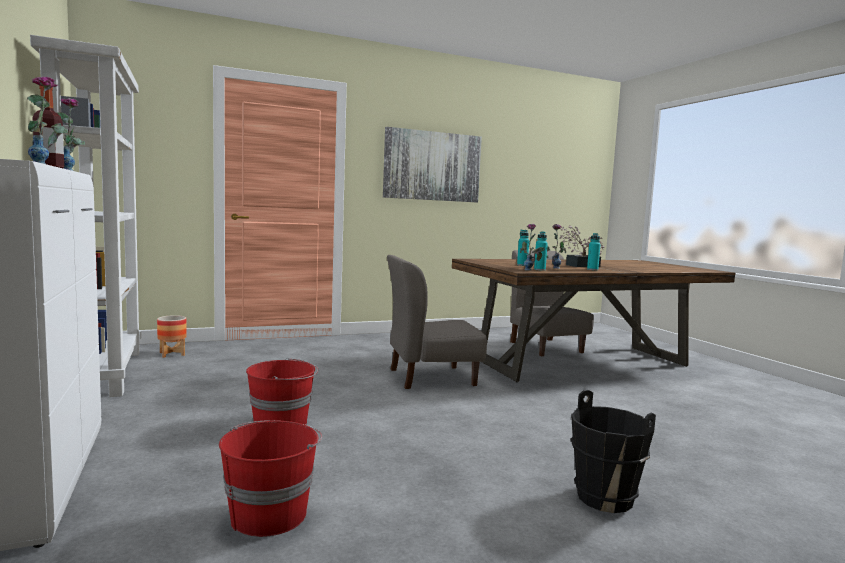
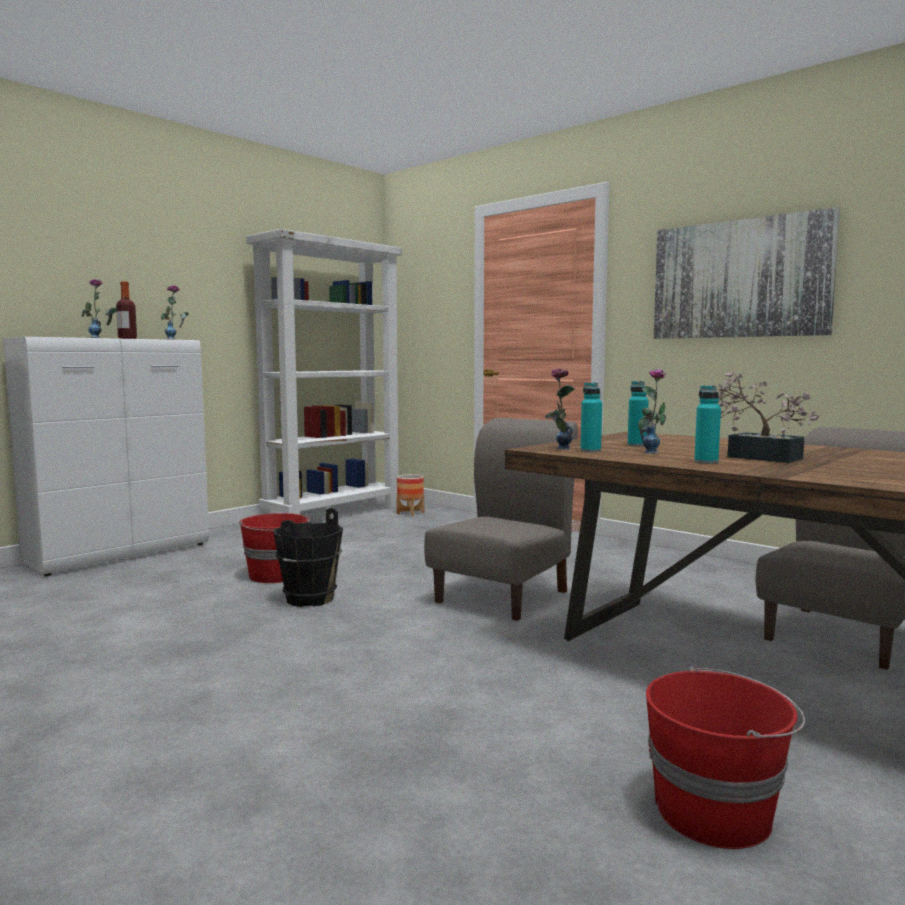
camera: 65 degrees right, 0 degrees up
red bucket [219,420,322,537] -> red bucket moved to [646,666,805,849]
grey chair [387,255,487,389] -> grey chair turned 75 degrees clockwise [424,418,578,621]
black bucket [570,390,656,513] -> black bucket moved to [273,508,343,607]

